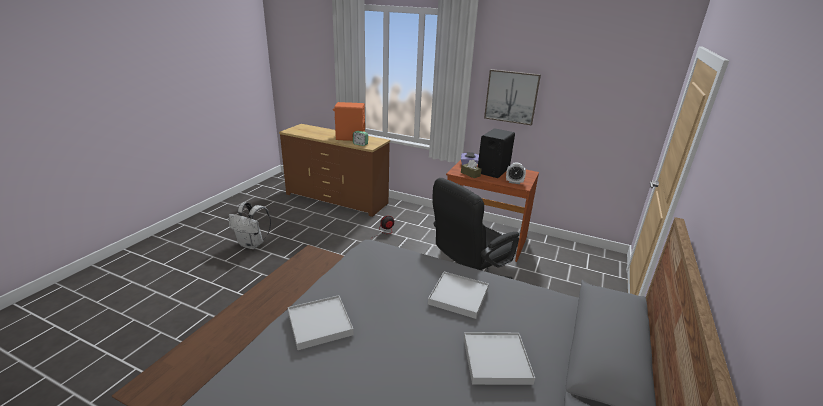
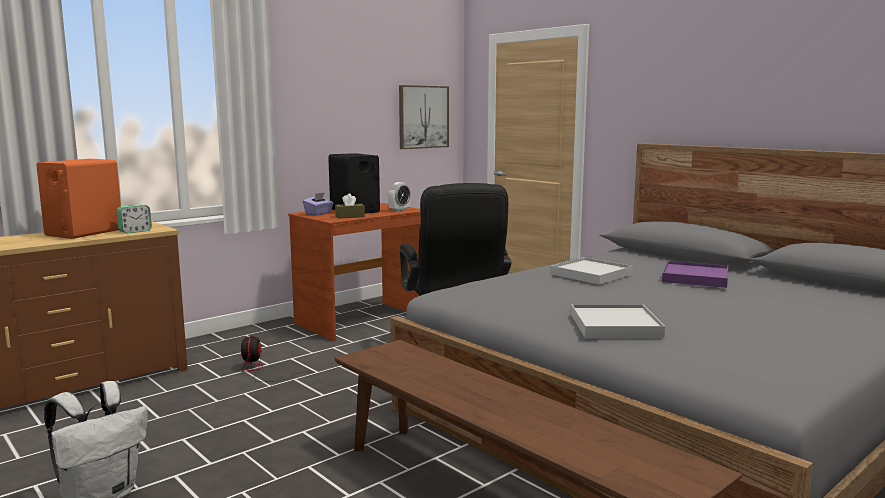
camera: 65 degrees left, 15 degrees down
white tray [464,332,535,385] -> purple tray [662,261,728,288]
picture [484,69,541,125] -> picture moved to [399,85,449,149]

